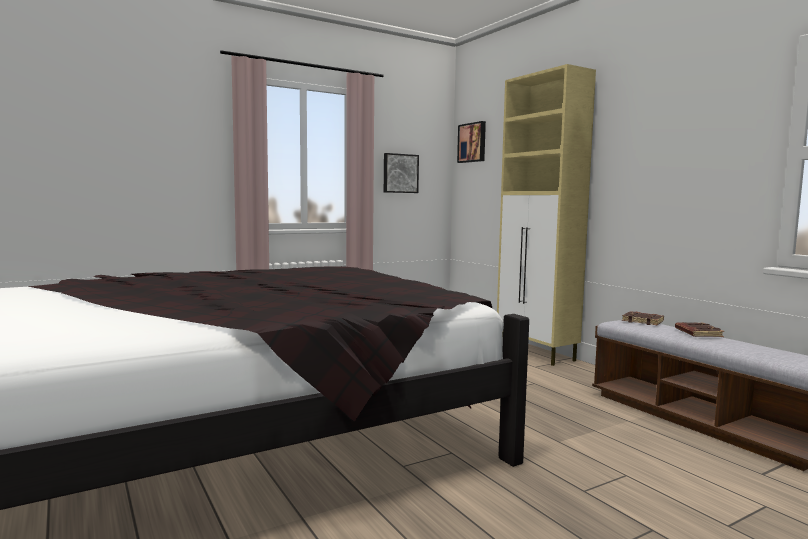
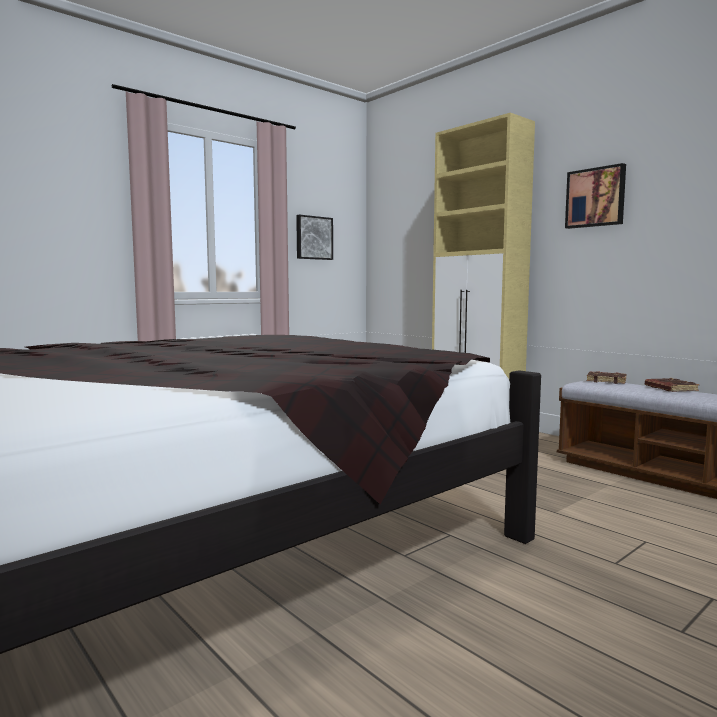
camera: 10 degrees left, 0 degrees up
picture [457,121,486,163] -> picture moved to [565,163,626,229]

